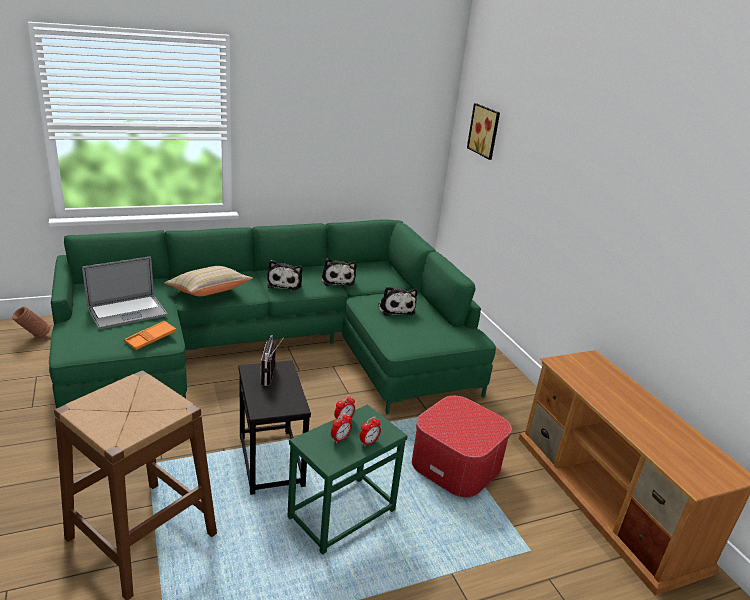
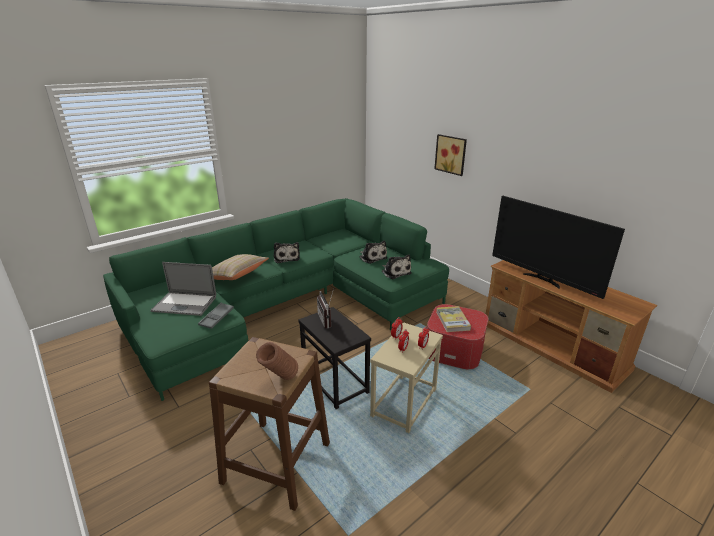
camera: 15 degrees left, 0 degrees up
brown vase [12,306,51,339] -> brown vase moved to [256,342,298,380]
laptop [82,256,168,330] -> laptop turned 60 degrees clockwise [150,262,216,316]
orange tray [124,321,176,350] -> grey tray [198,303,234,329]
green side table [288,404,408,555] -> beige side table [370,322,443,433]
plush toy [322,258,356,286] -> plush toy moved to [382,254,412,279]
picture [467,103,500,160] -> picture moved to [434,134,467,176]
none -> book [436,306,471,332]
none -> television [492,196,625,299]

